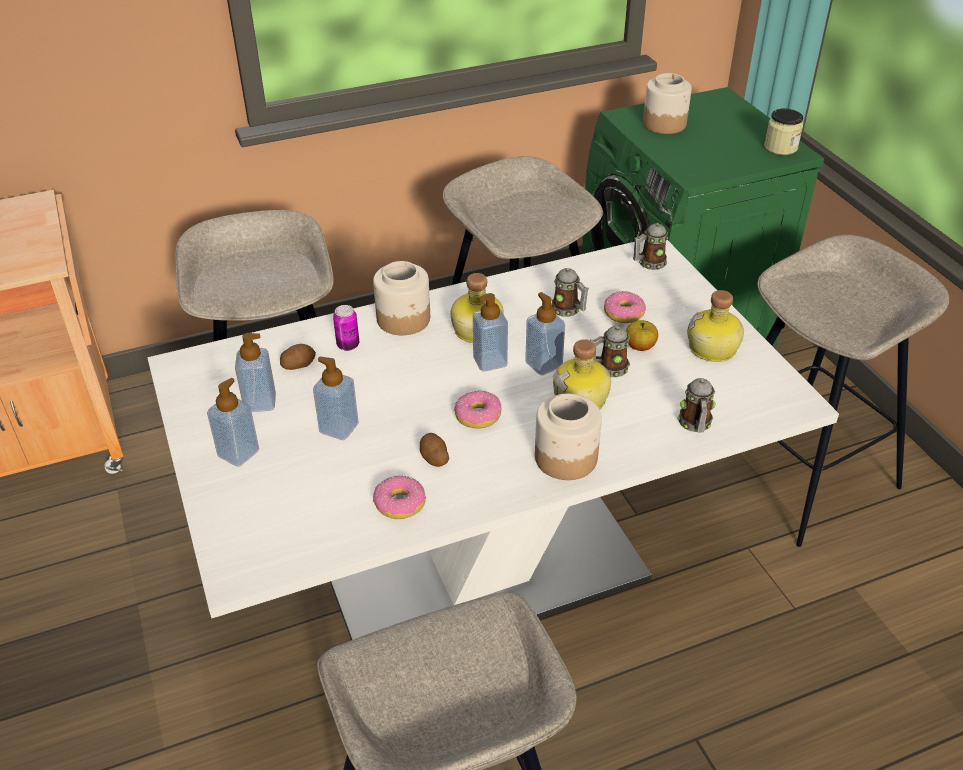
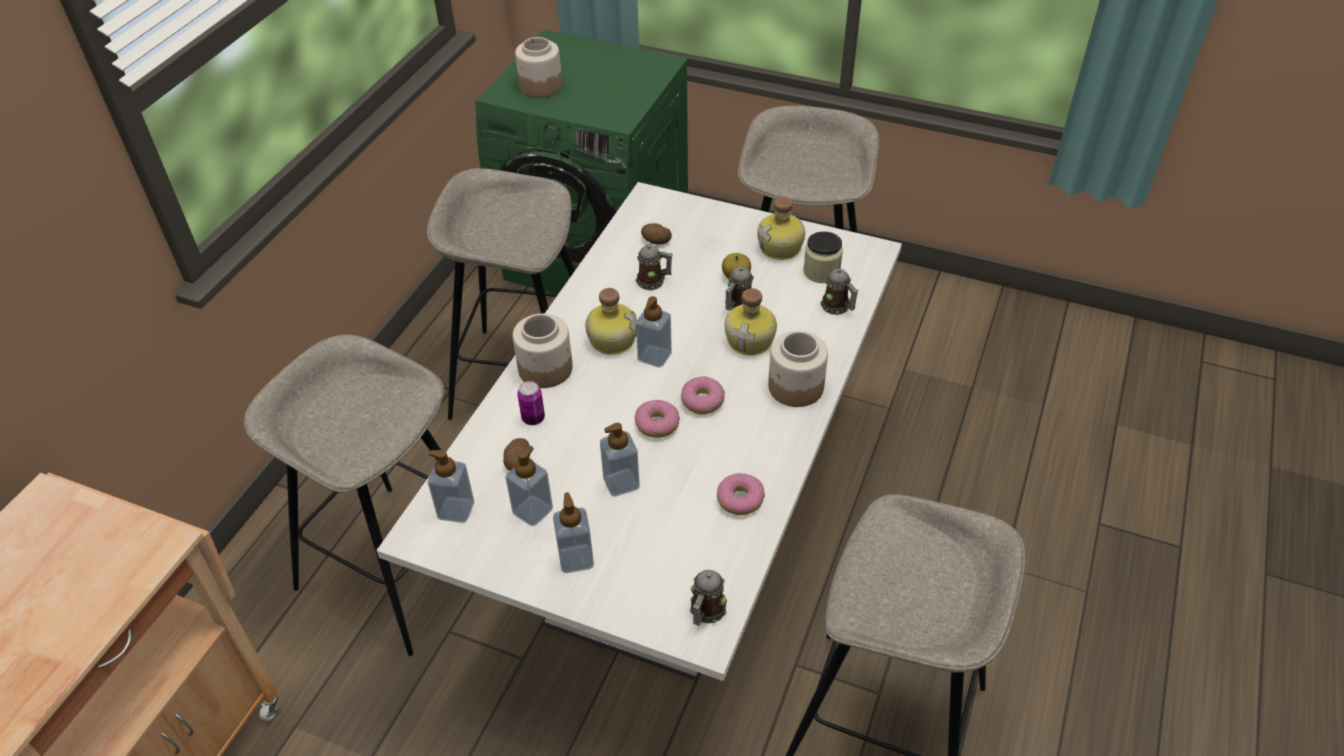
camera: 45 degrees left, 5 degrees up
potato [420,433,449,467] -> potato moved to [641,223,672,245]
soap dispenser [525,292,565,376] -> soap dispenser moved to [428,450,474,523]
donut [604,291,646,323] -> donut moved to [635,400,680,438]
mug [633,223,668,270] -> mug moved to [690,570,727,626]
jar [764,108,803,155] -> jar moved to [803,231,843,283]

